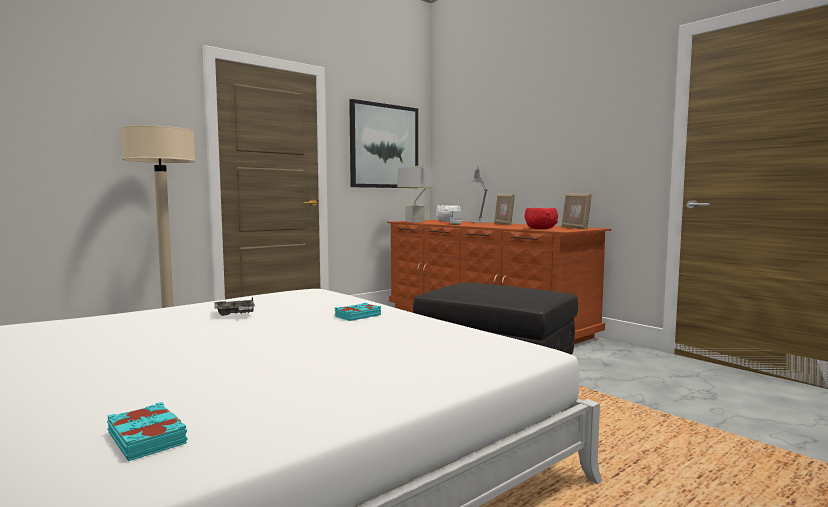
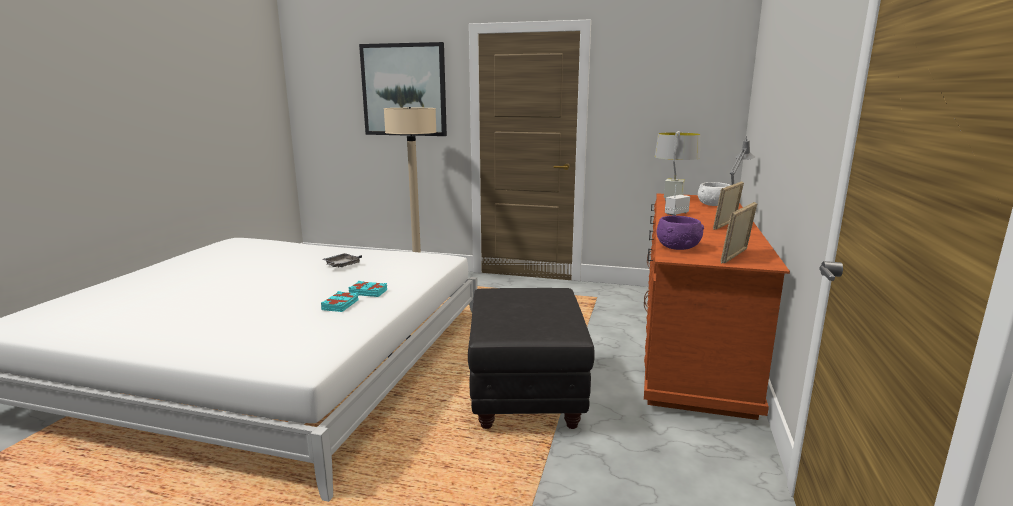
camera: 55 degrees right, 10 degrees up
turquoise book [107,402,188,461] -> turquoise book moved to [321,291,359,312]
picture [349,99,418,188] -> picture moved to [359,42,447,136]
red bowl [525,208,558,229] -> purple bowl [657,216,704,250]

